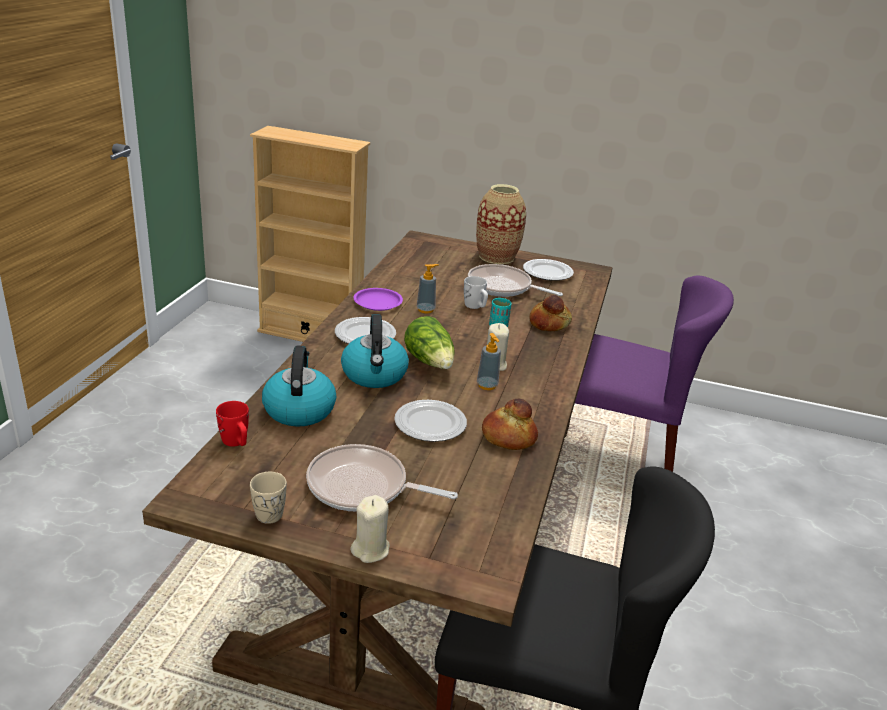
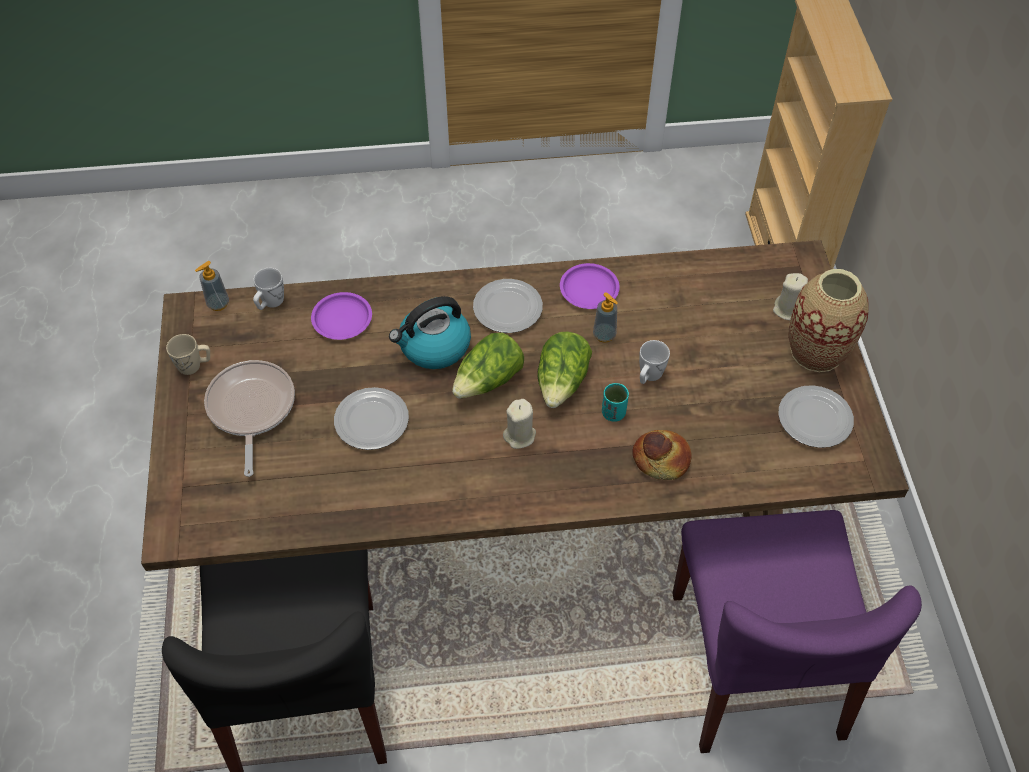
camera: 70 degrees right, 25 degrees up
red mug [216,401,249,447] -> white mug [253,268,284,310]
kettle [262,346,336,426] -> purple plate [311,292,372,340]
beige candle [350,495,390,563] -> beige candle moved to [773,273,808,320]
frying pan [468,264,563,297] -> none
soap dispenser [477,333,501,390] -> soap dispenser moved to [195,261,229,311]
bread [482,399,538,450] -> none
none -> lettuce [537,332,592,408]

